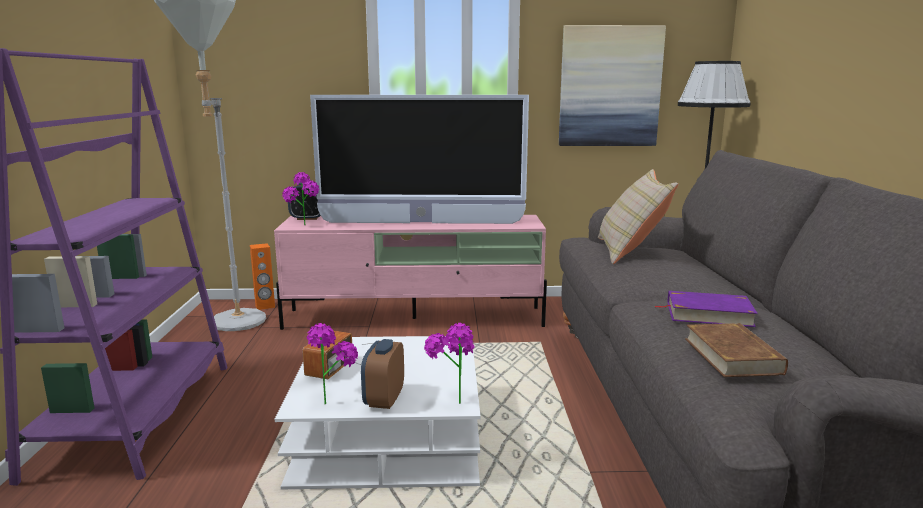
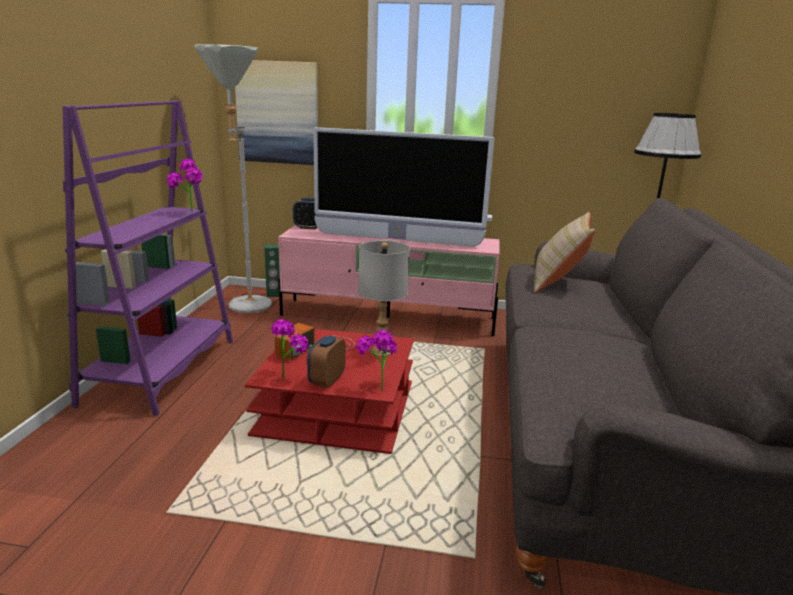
camera: 10 degrees right, 5 degrees up
orange speaker [250,243,275,310] -> green speaker [264,244,280,297]
white coffee table [275,336,481,489] -> red coffee table [245,329,414,454]
potted plant [282,172,319,225] -> potted plant moved to [167,159,203,212]
picture [559,25,666,146] -> picture moved to [235,60,318,165]
purple book [655,291,758,327] -> none
brown book [685,323,788,377] -> none
none -> grey table lamp [359,240,410,357]

